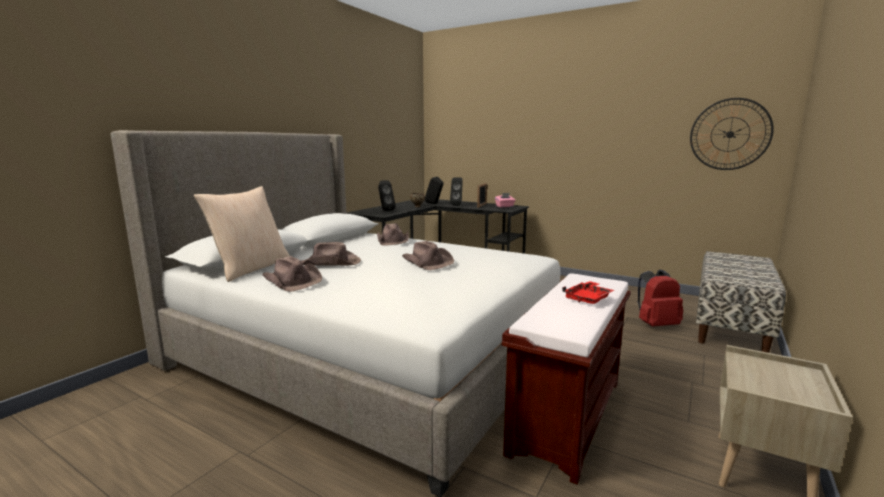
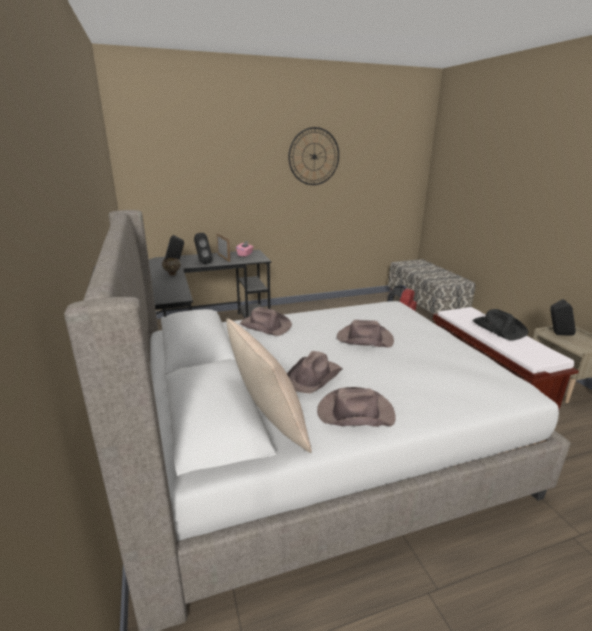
camera: 50 degrees left, 10 degrees up
black speaker [378,180,395,211] -> black speaker moved to [550,299,576,336]
red tray [562,281,614,304] -> black hat [472,309,528,340]
wall clock [690,98,774,170] -> wall clock moved to [288,127,339,185]

